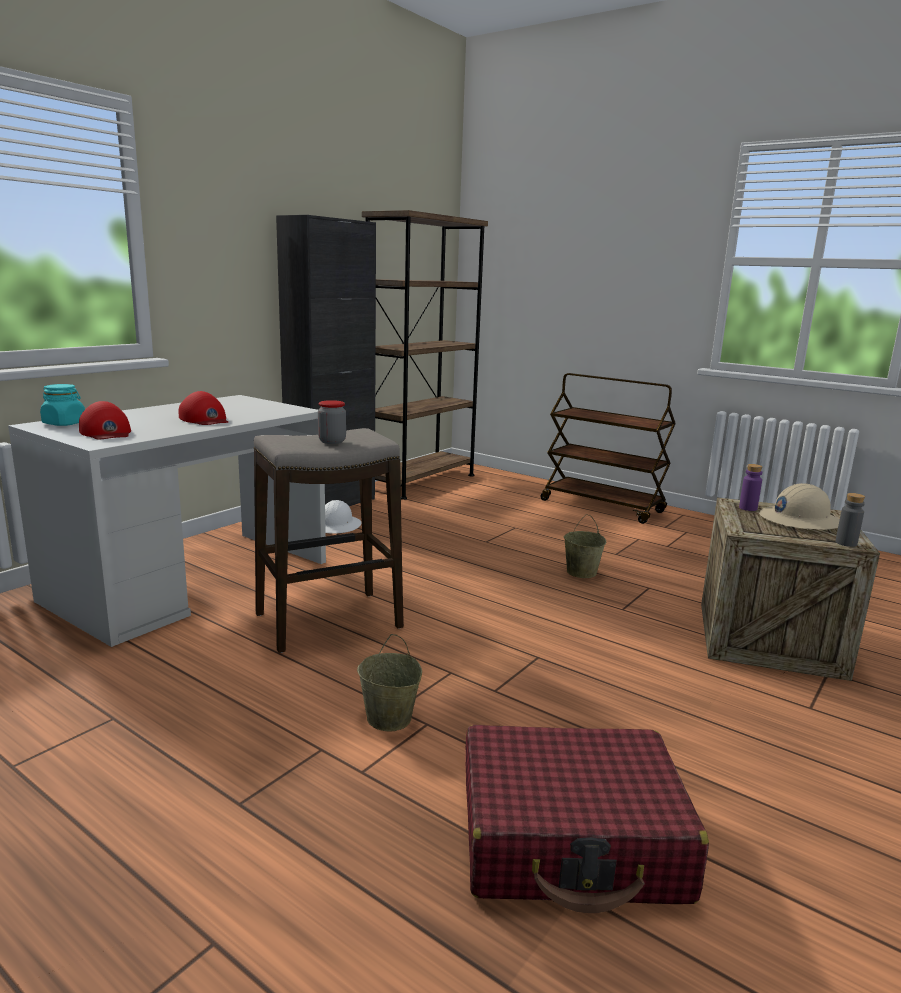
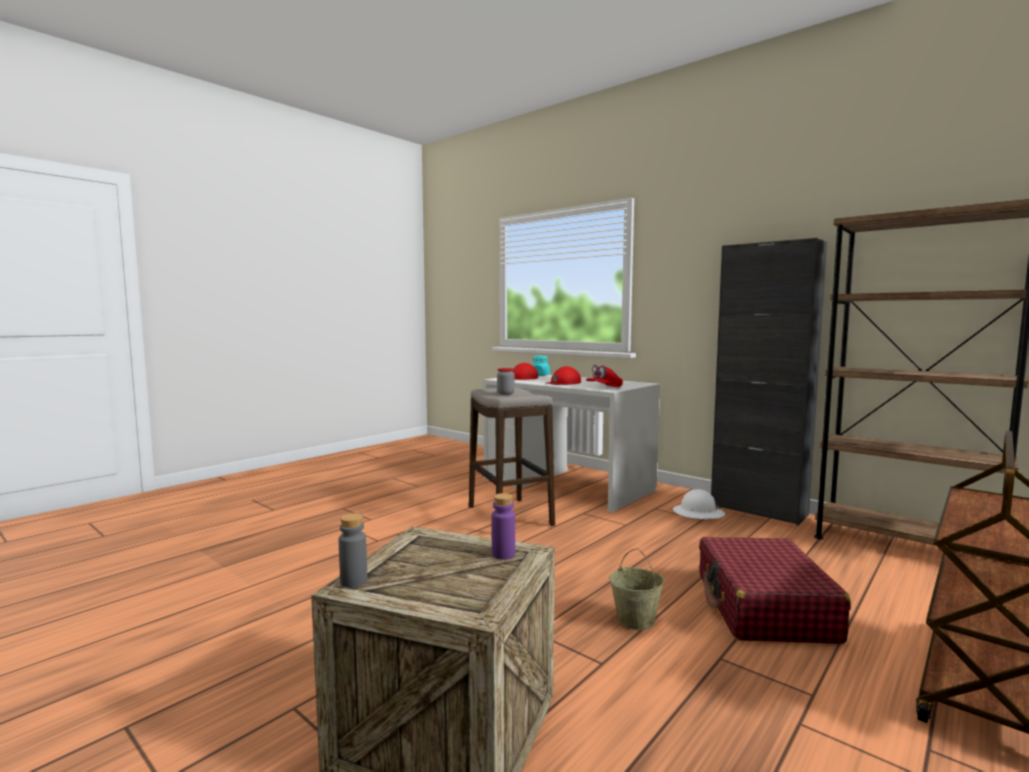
camera: 95 degrees right, 10 degrees down
beige bucket [357,634,422,732] -> none
red suitcase [465,725,709,913] -> red suitcase moved to [699,537,851,644]
beige hard hat [759,483,840,530] -> none
none -> red cap [586,365,623,387]

